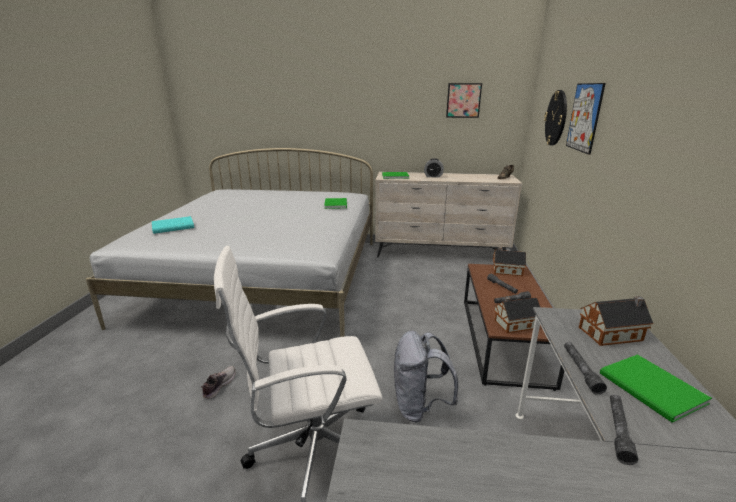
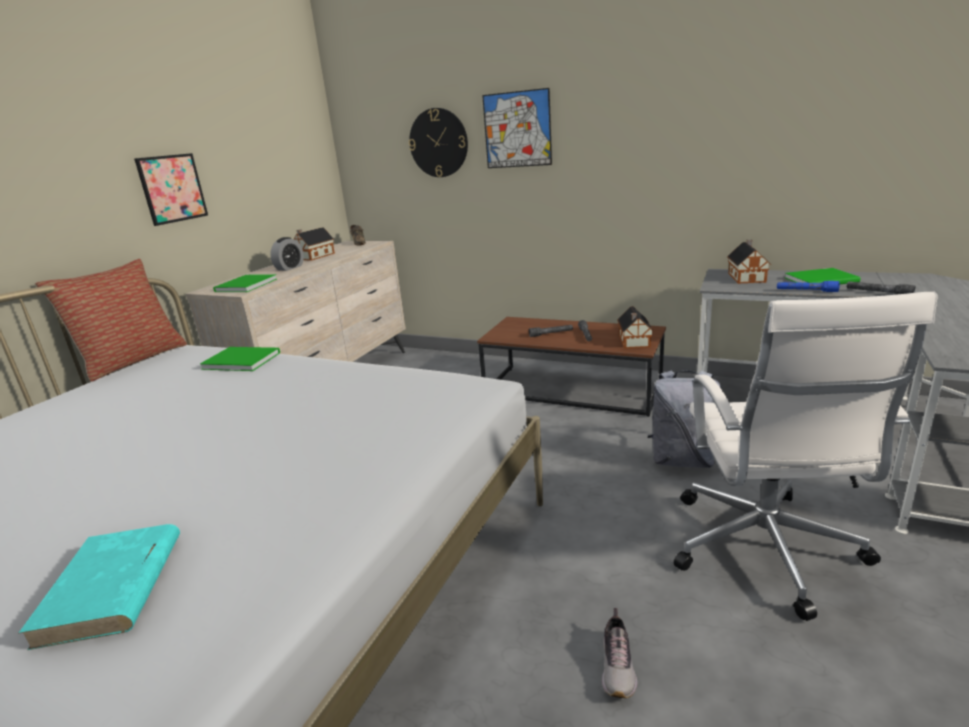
camera: 70 degrees left, 0 degrees up
shoe [201,366,236,399] -> shoe turned 120 degrees counterclockwise [602,608,637,698]
picture [446,83,482,118] -> picture moved to [134,153,208,226]
toy house [493,247,526,276] -> toy house moved to [294,227,335,261]
grey flashlight [564,342,607,395] -> blue flashlight [777,281,840,292]
none -> pillow [35,259,187,382]

